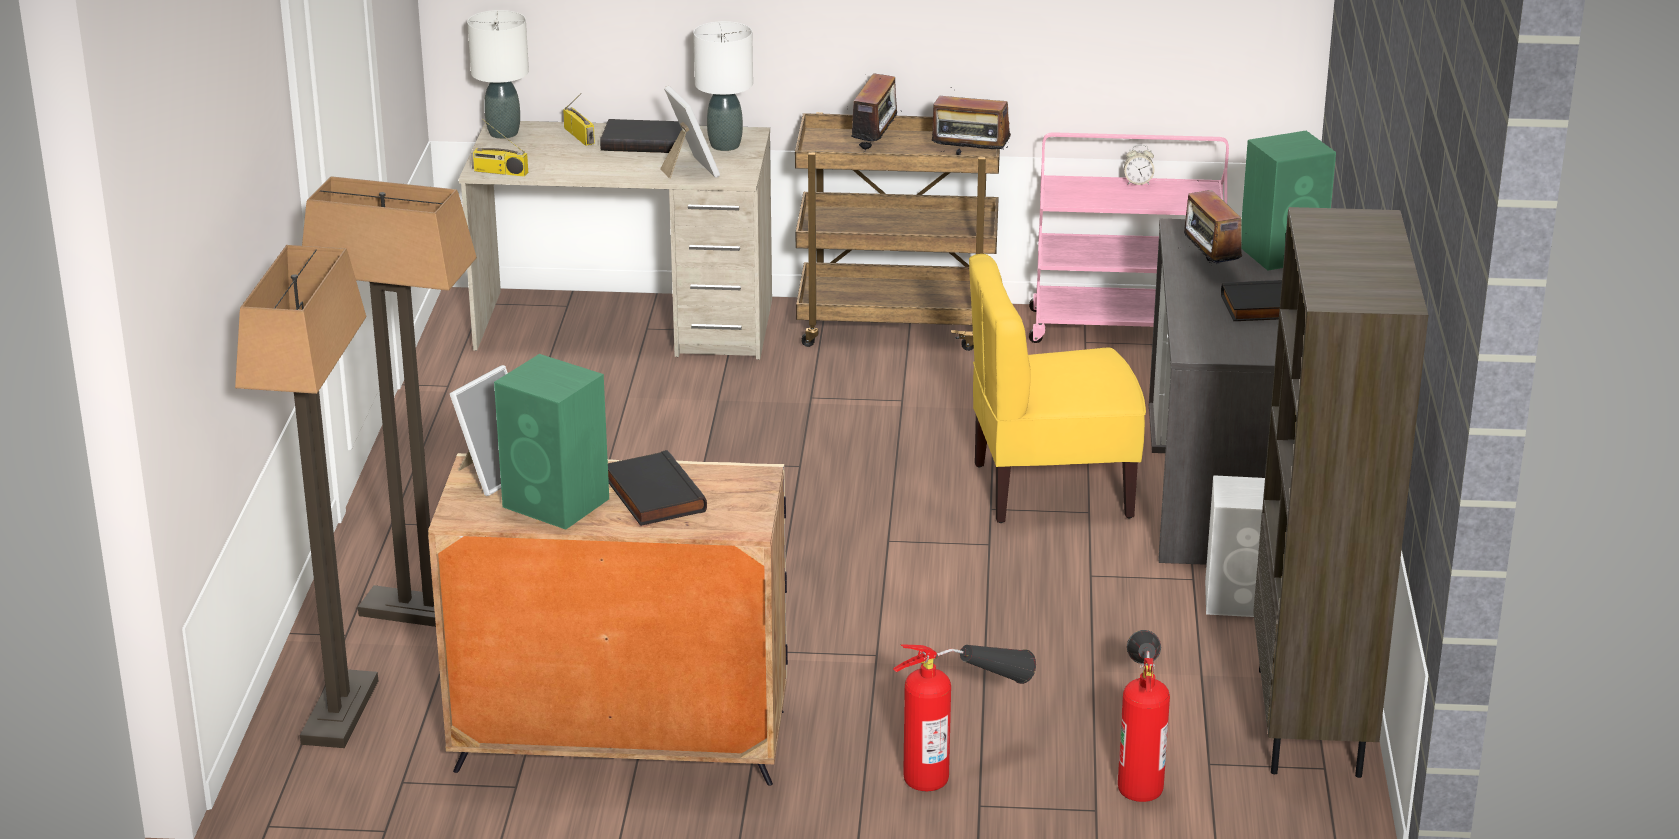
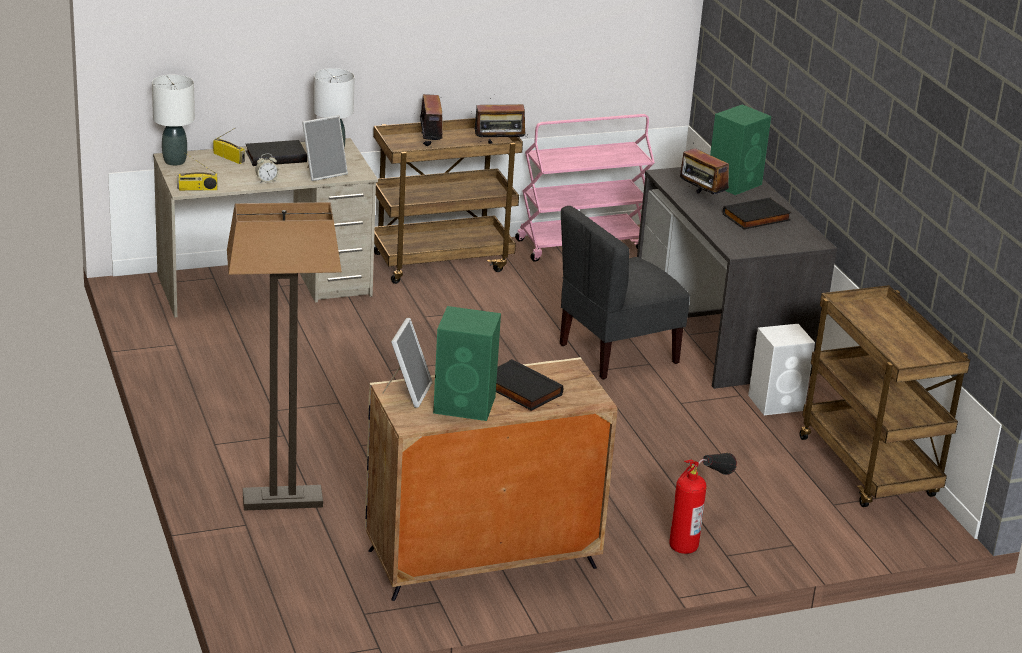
camera: 25 degrees left, 0 degrees up
floor lamp [235,245,378,748] -> none
picture frame [660,86,720,179] -> picture frame turned 105 degrees clockwise [302,115,348,181]
yellow chair [969,254,1146,523] -> grey chair [560,206,690,380]
fire extinguisher [1118,630,1170,802] -> none
alarm clock [1124,145,1154,185] -> alarm clock moved to [255,154,279,183]
brown bookcase [1253,207,1428,778] -> brown cart [800,285,970,507]

